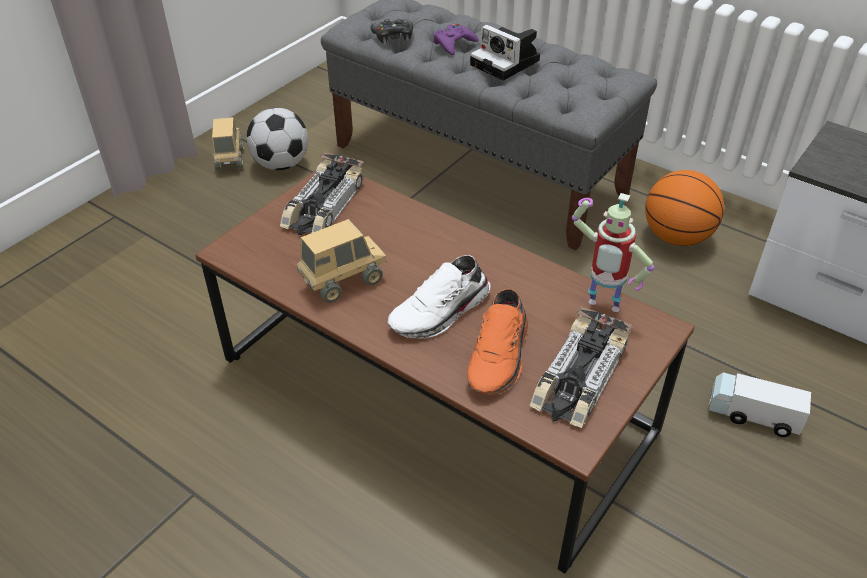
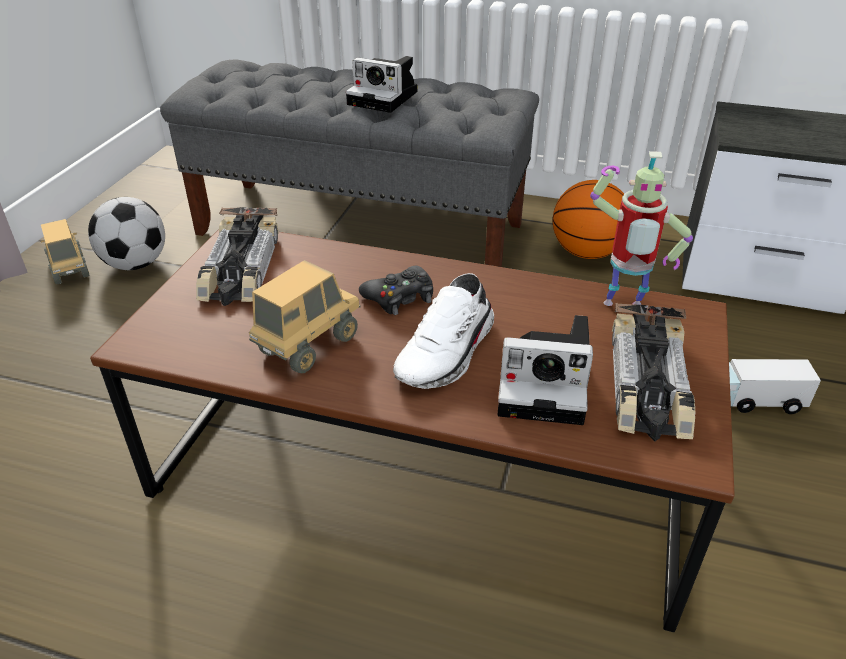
camera: 20 degrees left, 5 degrees down
black game controller [371,19,413,43] -> black game controller moved to [359,266,433,315]
purple game controller [433,24,479,55] -> none
orange shoe [467,289,528,395] -> camera [498,315,593,425]

